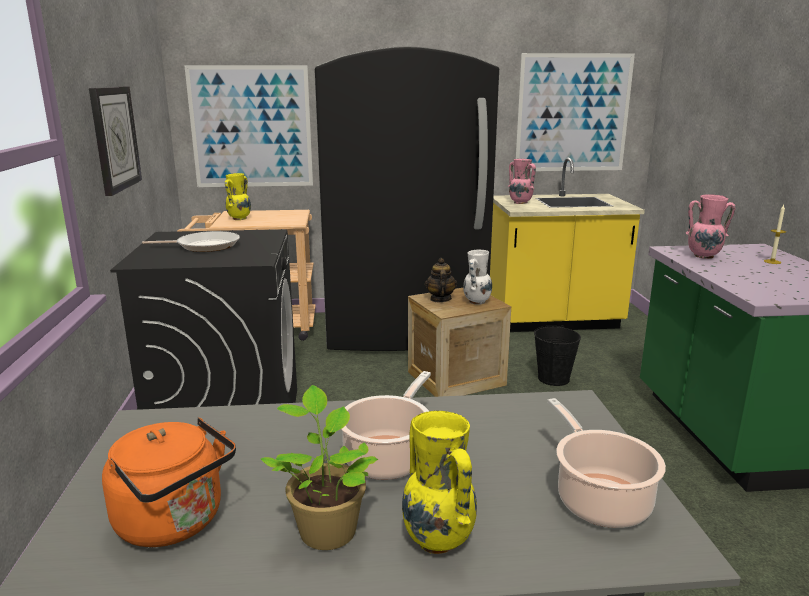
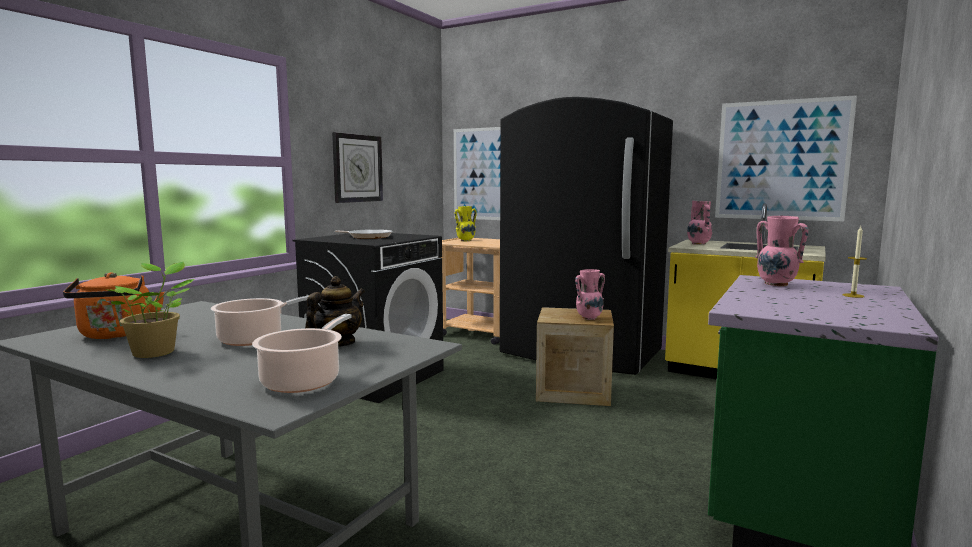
camera: 35 degrees right, 10 degrees down
yellow vase [402,411,477,554] -> none
teapot [425,258,457,302] -> teapot moved to [305,276,365,347]
white vase [463,249,492,305] -> pink vase [575,269,605,320]
black bucket [534,325,581,386] -> none

